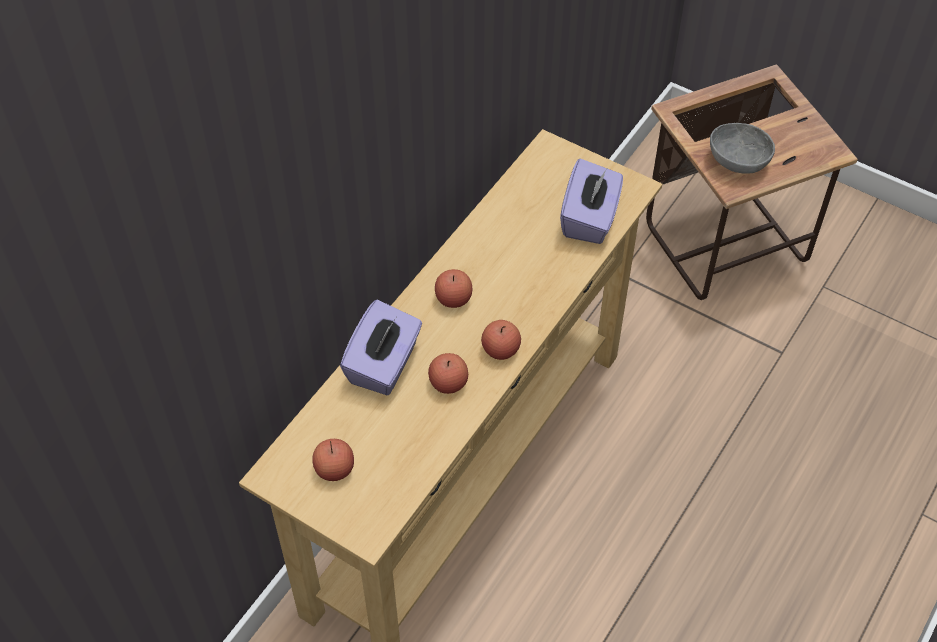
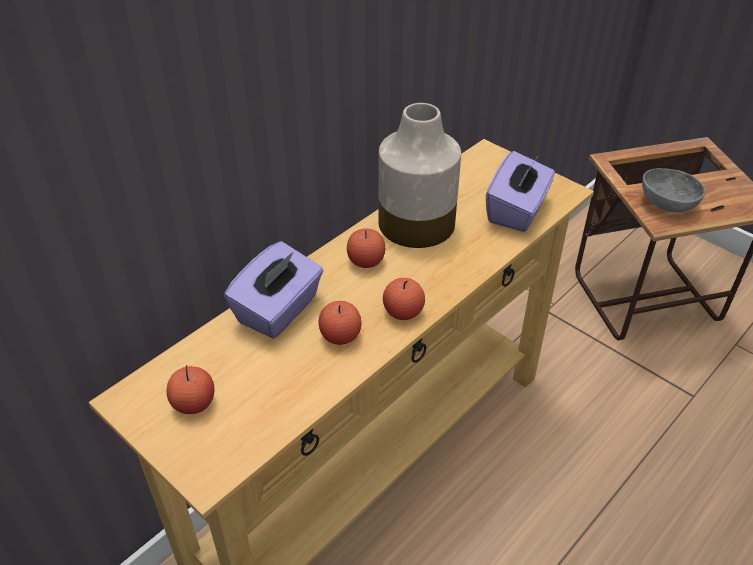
camera: 10 degrees right, 10 degrees down
none -> beige vase [379,103,461,248]

